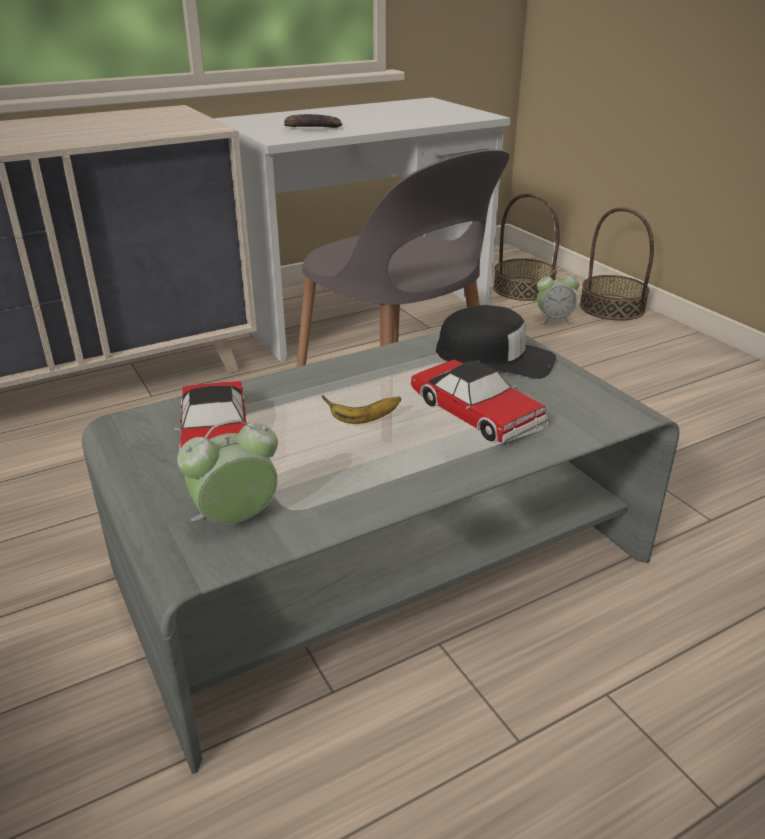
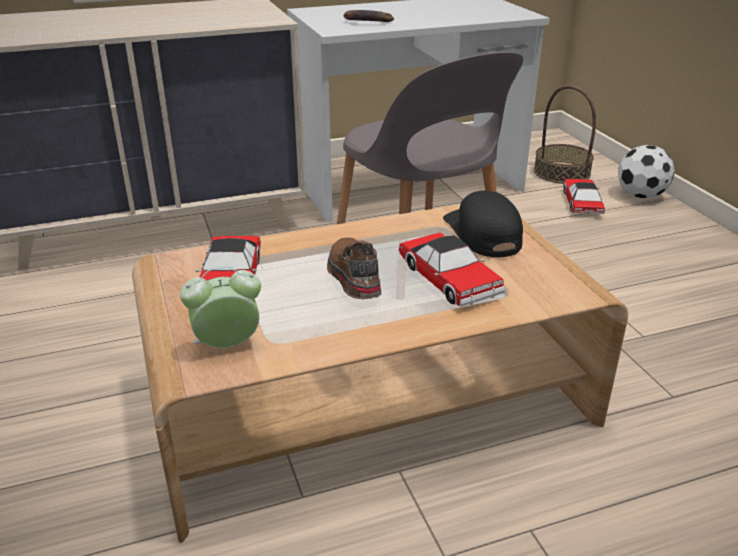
camera: 10 degrees right, 0 degrees up
grey coffee table [82,331,679,774] -> brown coffee table [132,205,628,543]
banana [321,395,401,424] -> brown shoe [327,237,381,299]
black cap [436,305,556,379] -> black cap turned 135 degrees counterclockwise [443,190,523,258]
alarm clock [537,270,580,325] -> toy car [563,179,605,215]
basket [580,207,654,321] -> football [618,145,675,199]

